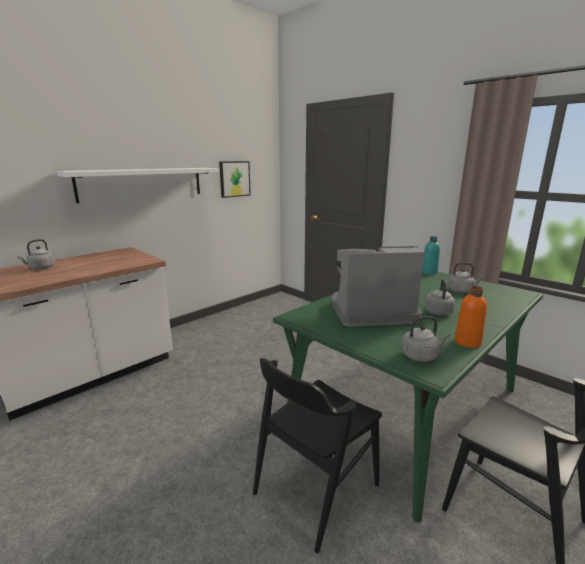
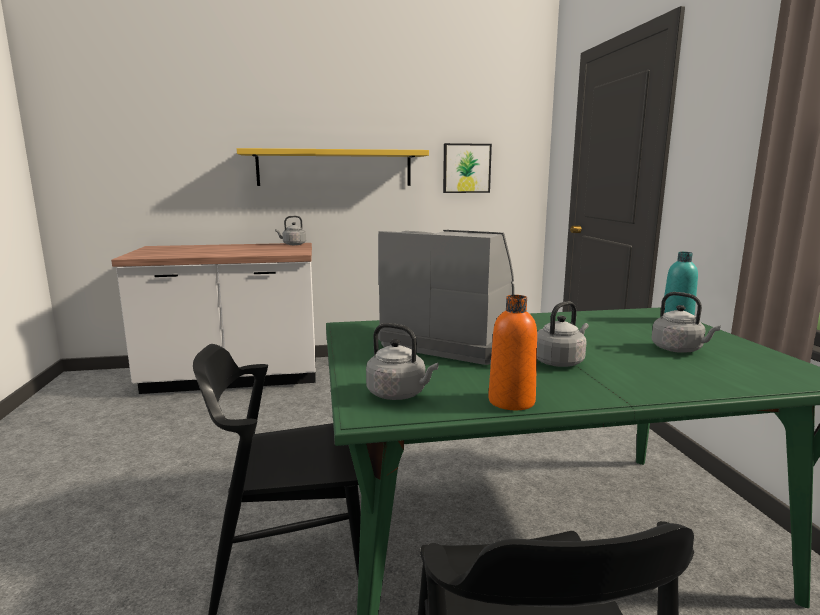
camera: 35 degrees right, 5 degrees down
grey kettle [17,239,55,270] -> grey kettle moved to [275,216,306,245]
white shelf [57,168,220,203] -> yellow shelf [237,148,429,186]

